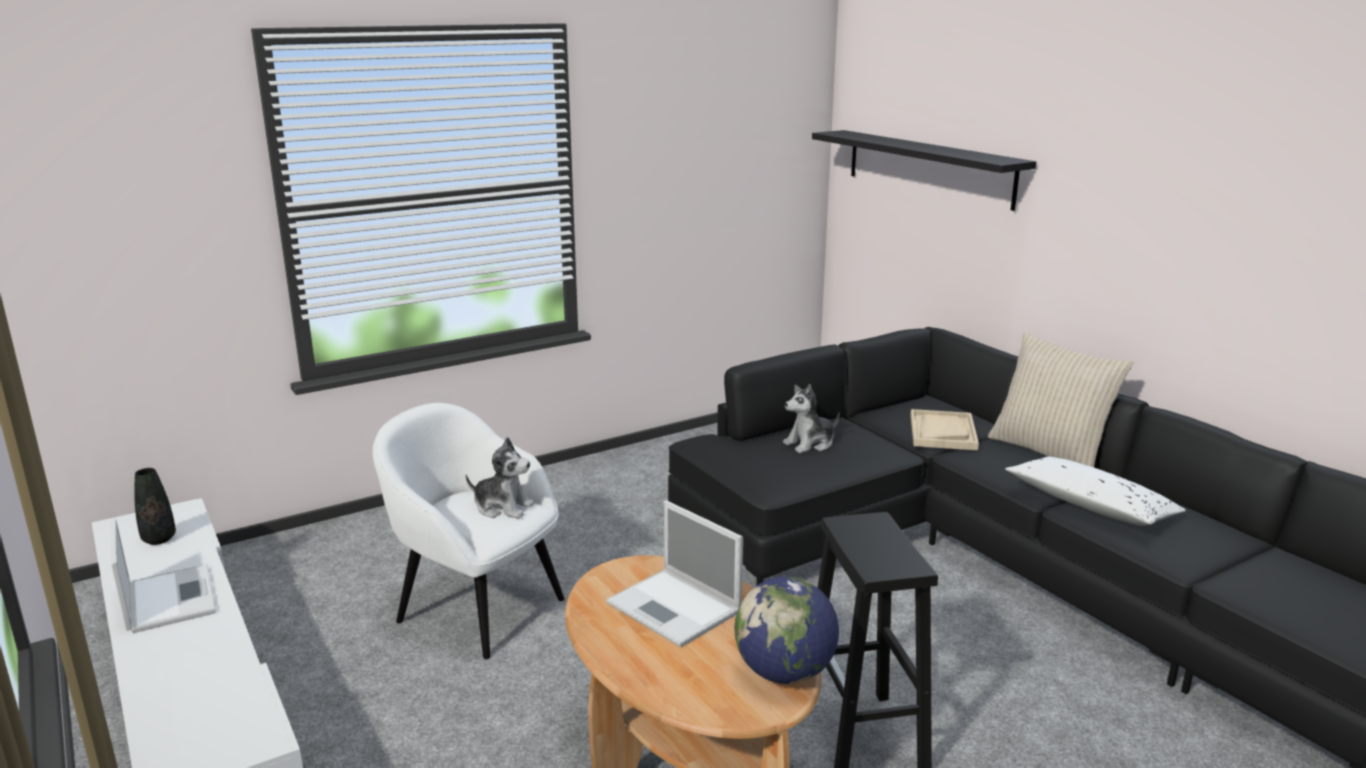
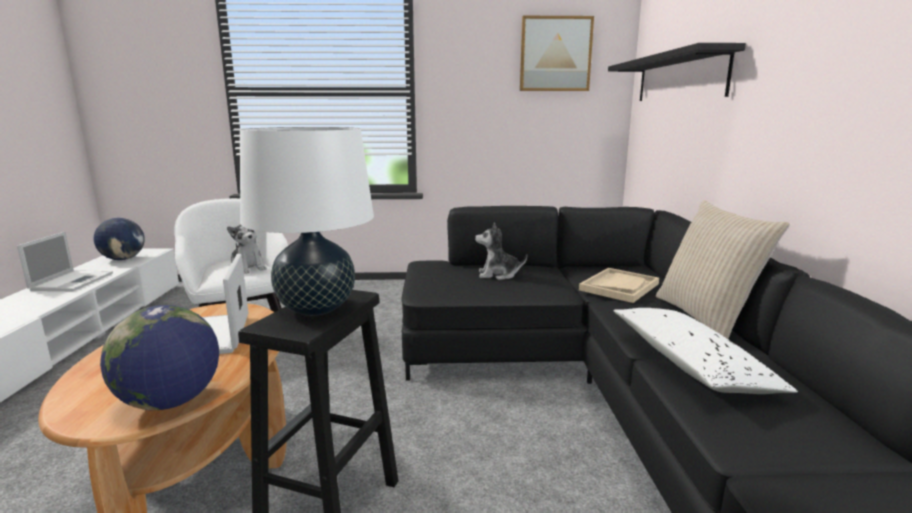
camera: 30 degrees right, 5 degrees down
black vase [134,468,176,545] -> globe [94,218,145,260]
none -> white table lamp [240,127,374,316]
none -> picture [520,16,594,91]

